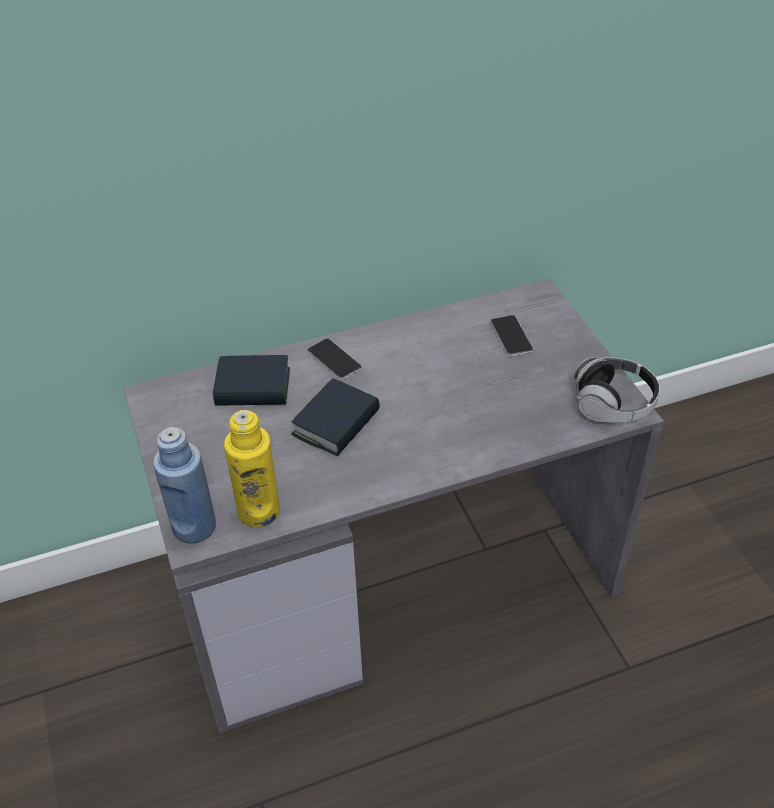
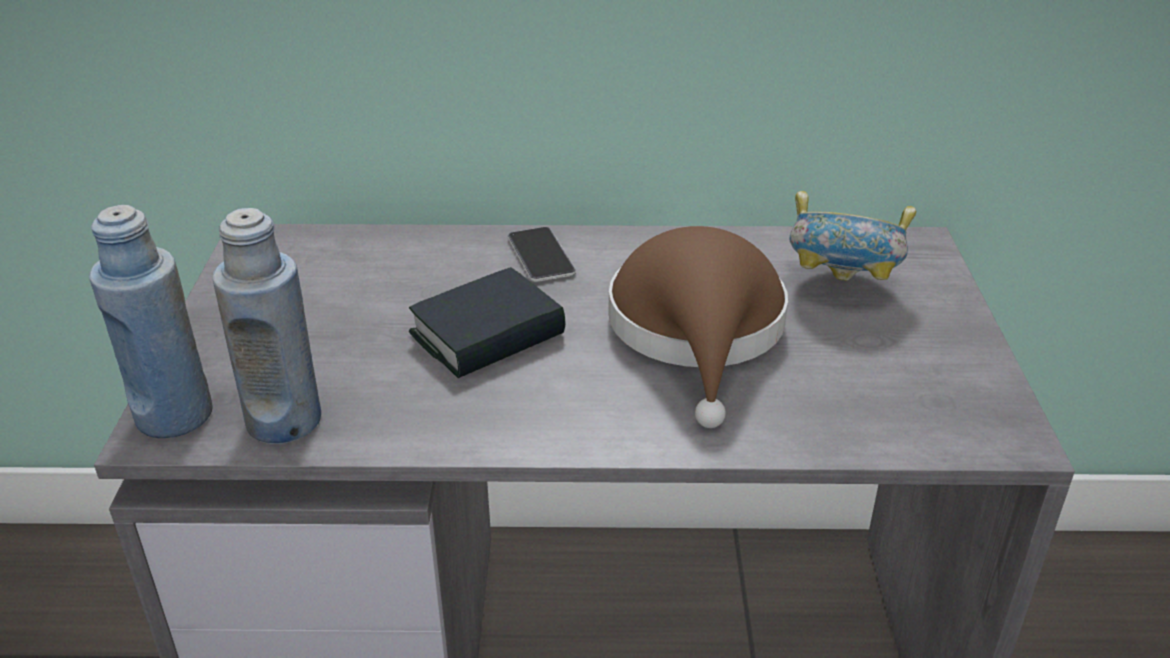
camera: 20 degrees right, 10 degrees down
book [213,355,290,406] -> none
yellow bottle [224,410,280,527] -> blue bottle [213,208,321,444]
phone [490,315,533,356] -> bowl [789,191,916,281]
headphones [574,357,660,422] -> none
none -> brown hat [608,226,788,428]

